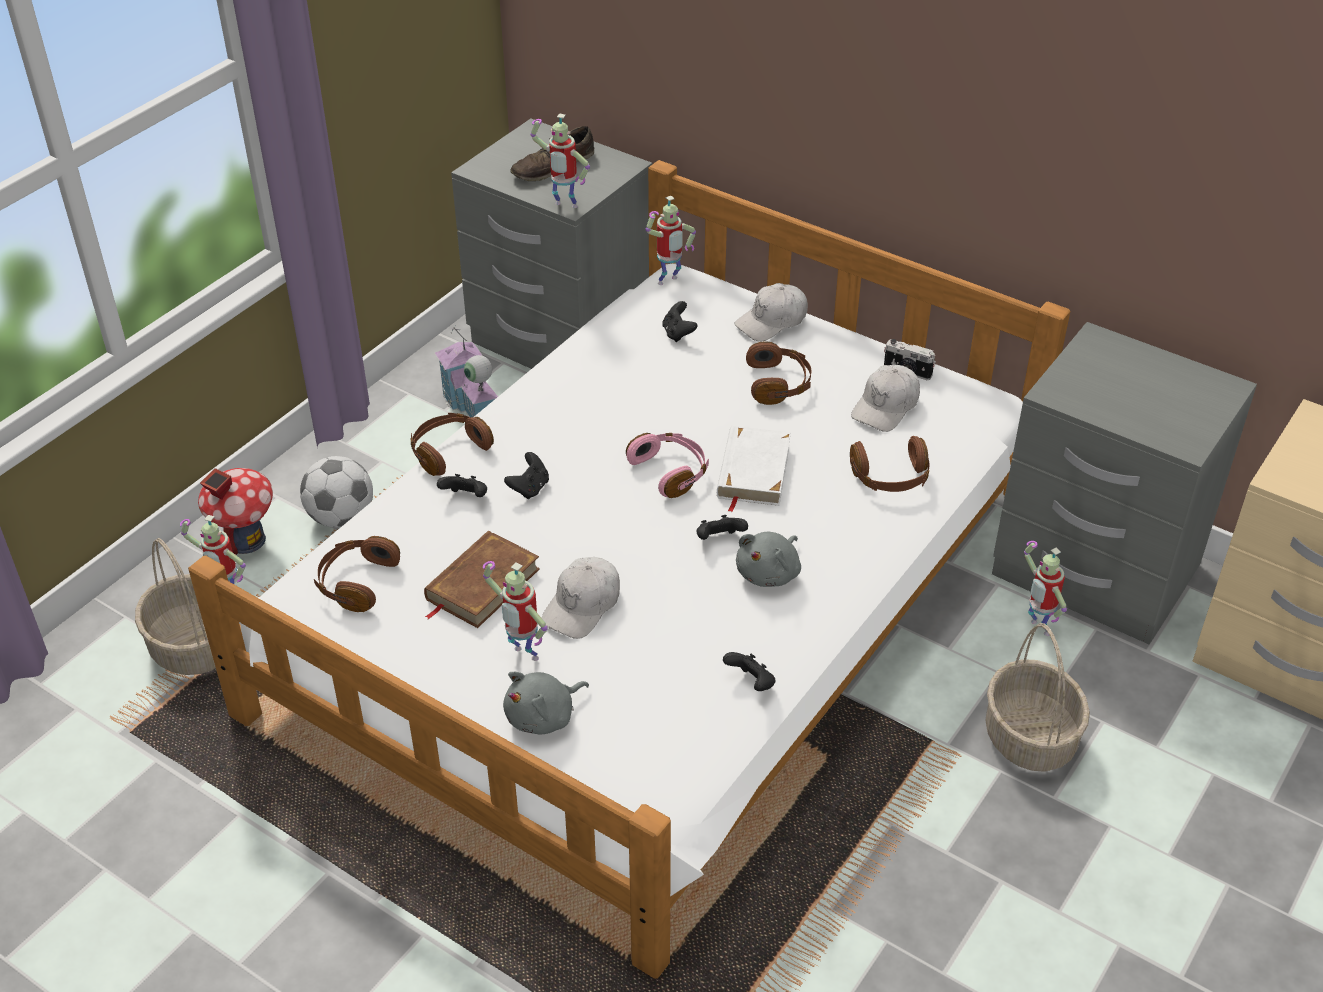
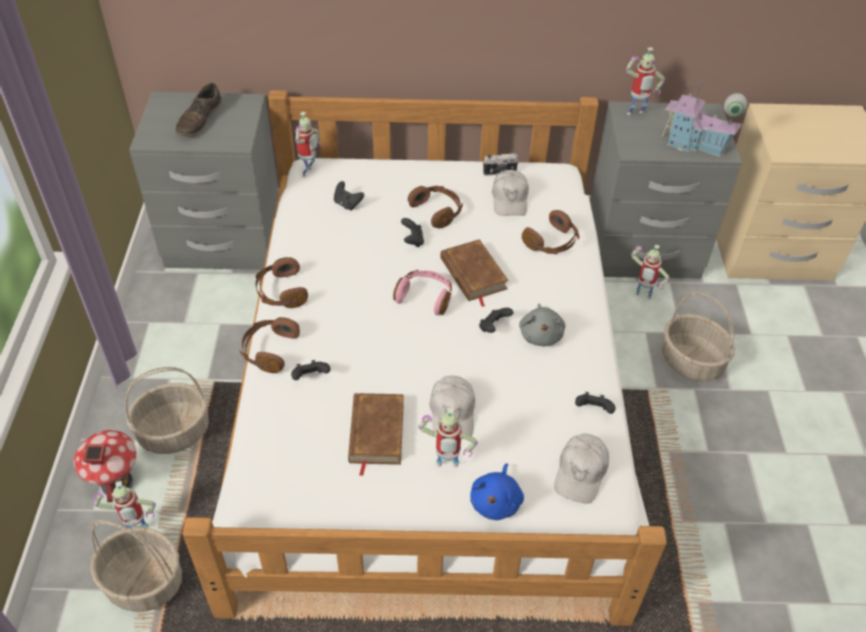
camera: 35 degrees left, 5 degrees up
football [300,456,373,528] -> basket [125,367,209,454]
brown headphones [314,536,400,612] -> brown headphones moved to [255,257,308,308]
toy house [435,326,498,417] -> toy house moved to [662,81,747,157]
grey plush toy [503,672,589,734] -> blue plush toy [470,464,524,520]
black game controller [504,452,549,499] -> black game controller moved to [401,218,424,247]
toy robot [530,113,590,208] -> toy robot moved to [626,47,665,115]
white book [717,426,791,512] -> brown book [440,239,509,307]
white cap [734,283,808,342] -> white cap moved to [554,434,609,504]

